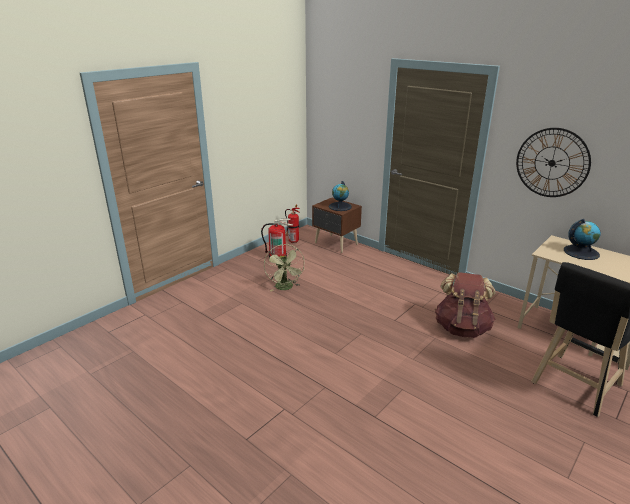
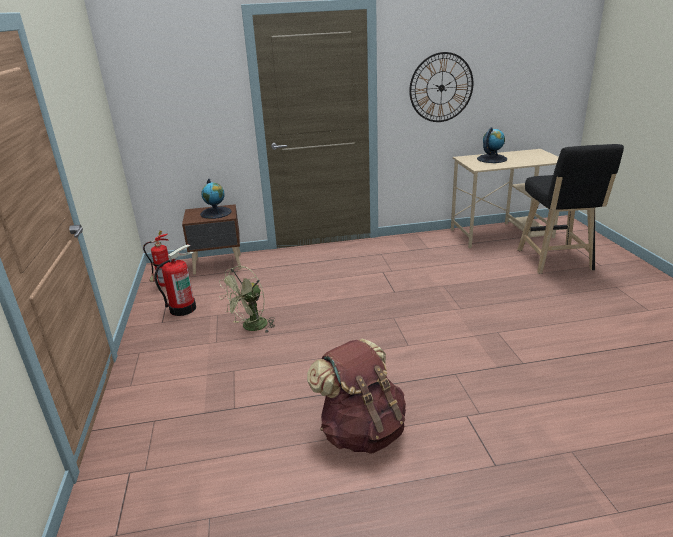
camera: 50 degrees left, 0 degrees up
green fan [264,244,305,292] -> green fan turned 105 degrees clockwise [219,266,275,333]
brown backpack [435,272,496,338] -> brown backpack moved to [307,339,406,453]

